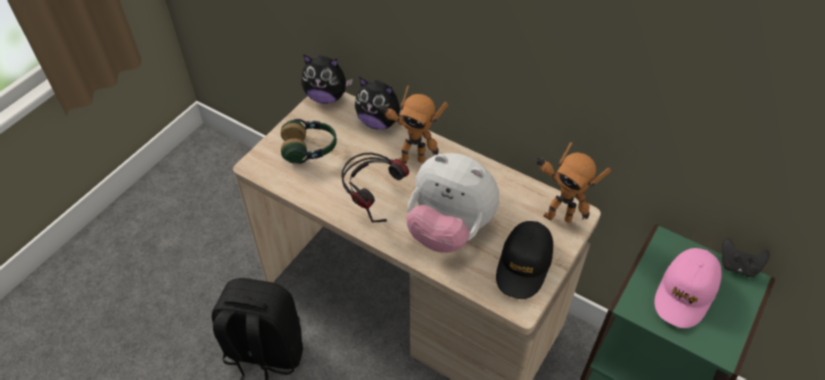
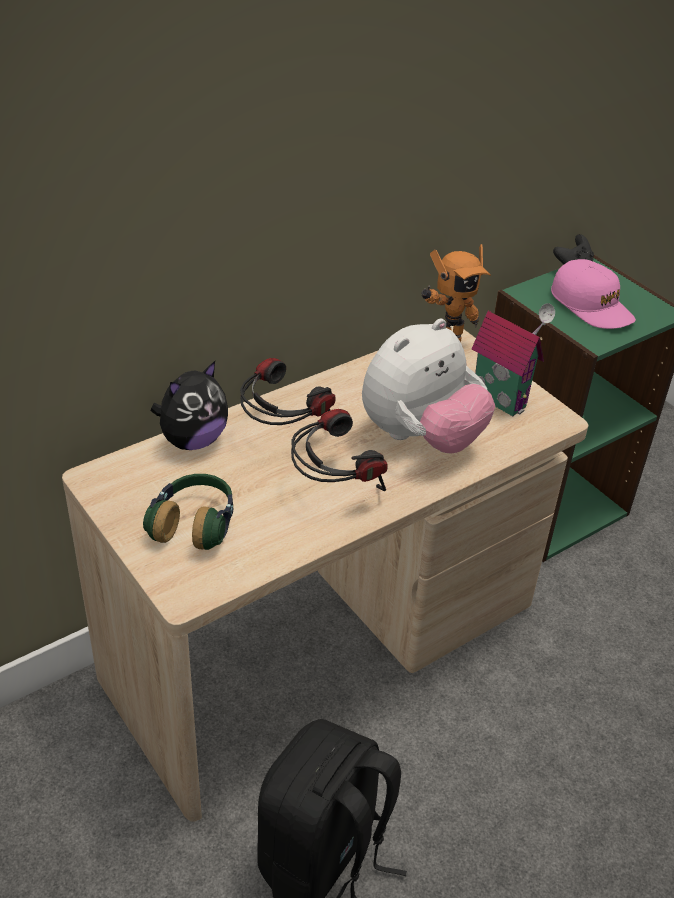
camera: 70 degrees left, 10 degrees down
plush toy [301,54,353,104] -> none
toy robot [378,86,448,164] -> headphones [240,358,336,425]
black cap [496,221,553,299] -> toy house [472,303,555,416]

